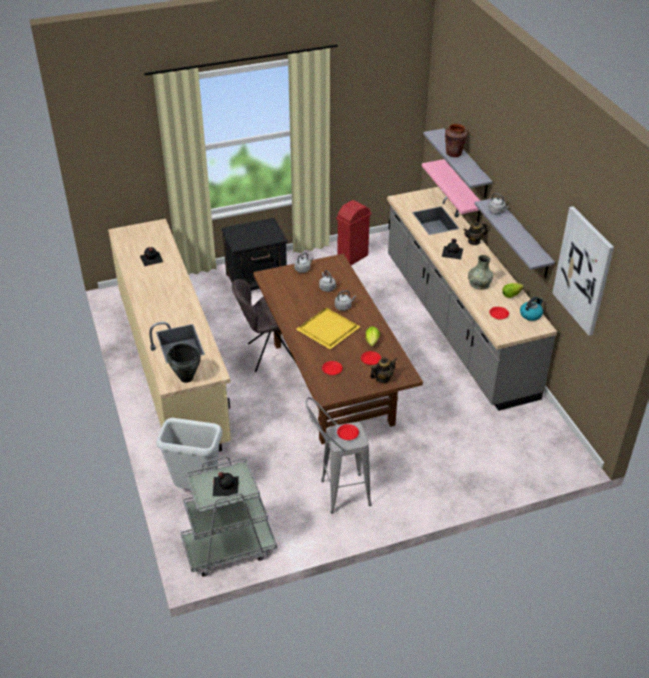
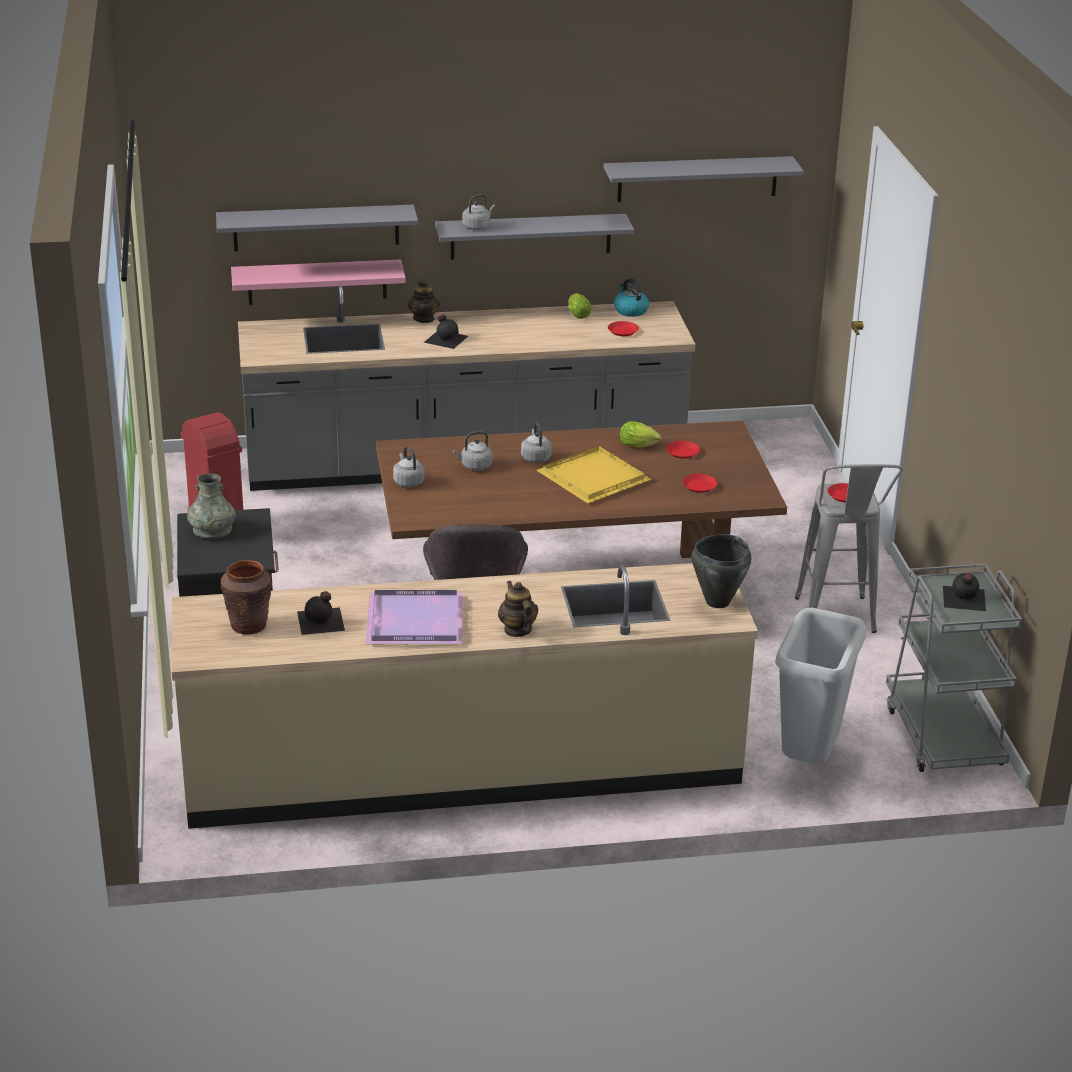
camera: 80 degrees left, 10 degrees down
teapot [370,357,397,383] -> teapot moved to [498,581,538,637]
brown vase [445,124,468,157] -> brown vase moved to [221,560,272,635]
grey vase [468,255,493,290] -> grey vase moved to [187,473,236,539]
picture [553,206,614,336] -> grey shelf [604,156,804,202]
none -> purple tray [366,590,462,645]

